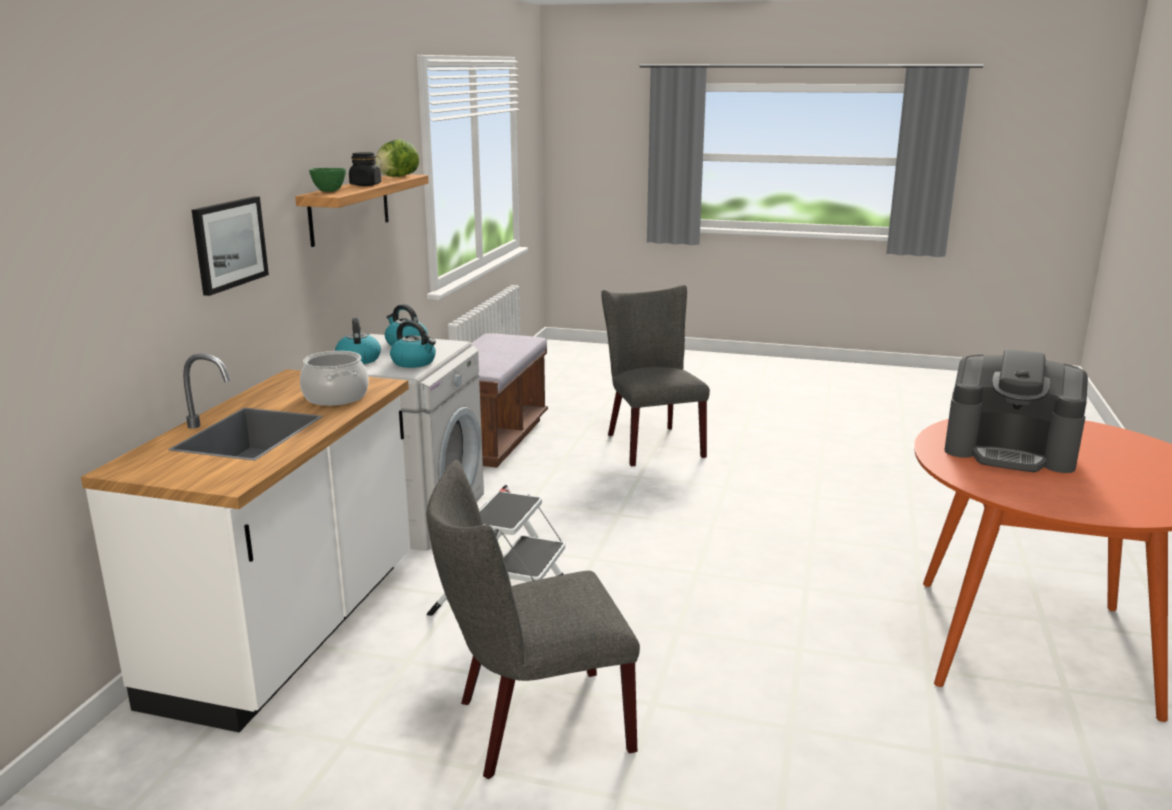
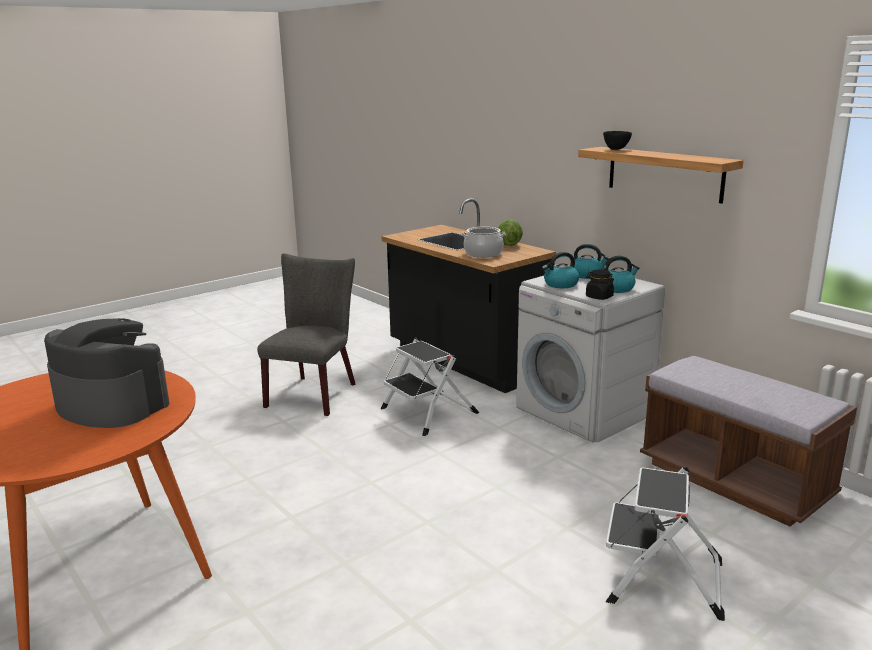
camera: 125 degrees right, 0 degrees up
white counter [81,353,410,732] -> black counter [381,198,556,393]
picture [192,196,269,296] -> none
green bowl [309,168,346,192] -> black bowl [603,131,632,150]
black jar [349,152,381,186] -> black jar moved to [586,270,614,300]
lettuce [375,139,419,177] -> lettuce moved to [498,219,523,246]
grey chair [601,285,710,467] -> step ladder [606,466,725,621]
coffee machine [944,349,1088,473] -> coffee machine turned 60 degrees clockwise [44,318,170,428]

